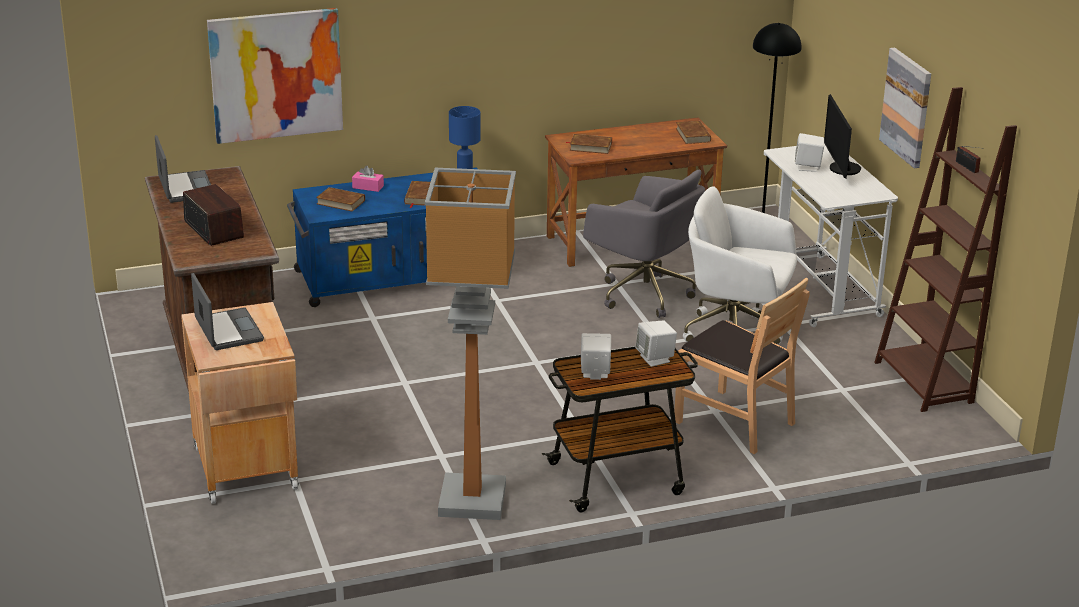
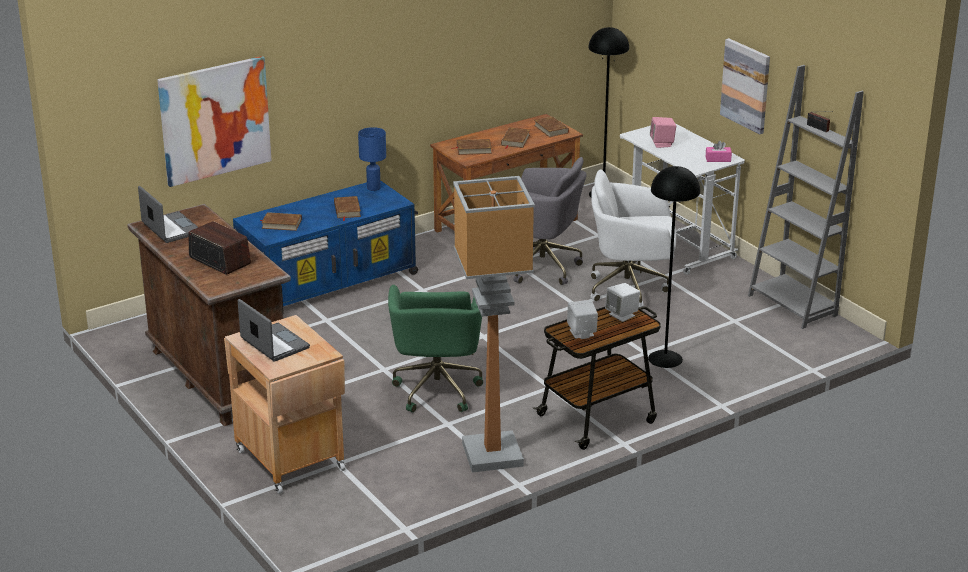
camera: 15 degrees left, 0 degrees up
pink tissue box [352,166,384,192] -> pink tissue box moved to [706,141,732,162]
brown chair [674,278,810,454] -> black floor lamp [648,166,700,368]
white speaker [795,133,824,172] -> pink speaker [650,117,676,148]
monitor [824,94,861,179] -> none
brown bookcase [874,87,1017,412] -> grey bookcase [748,65,864,329]
none -> green office chair [388,285,483,412]
none -> brown book [501,127,530,149]

